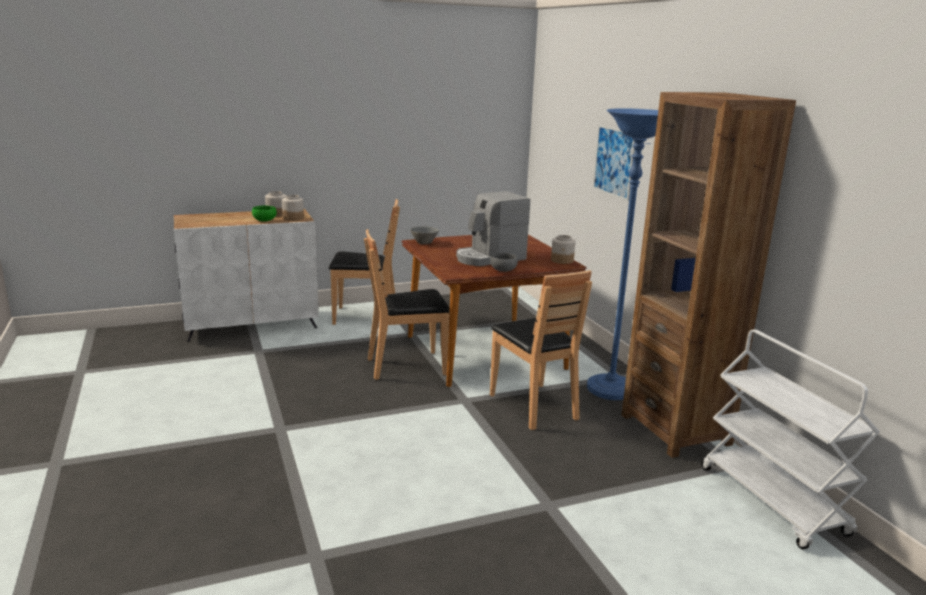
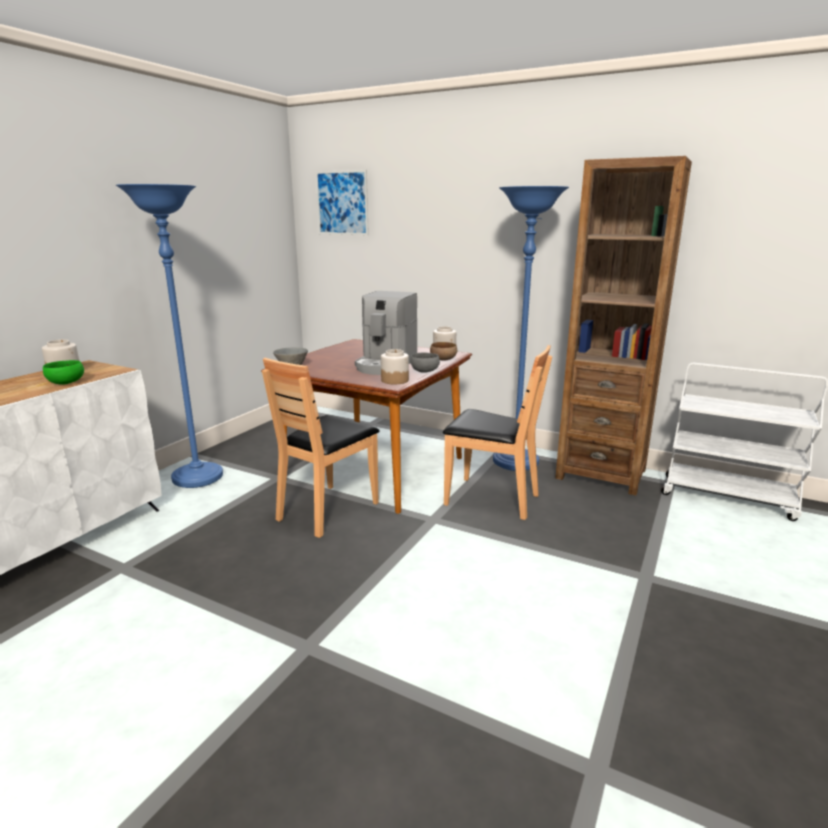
camera: 40 degrees left, 0 degrees up
jar [282,195,304,221] -> jar moved to [381,349,409,384]
brown chair [329,199,400,325] -> blue floor lamp [116,184,223,488]
picture [593,125,635,201] -> picture moved to [316,170,369,235]
none -> brown bowl [430,342,457,360]

